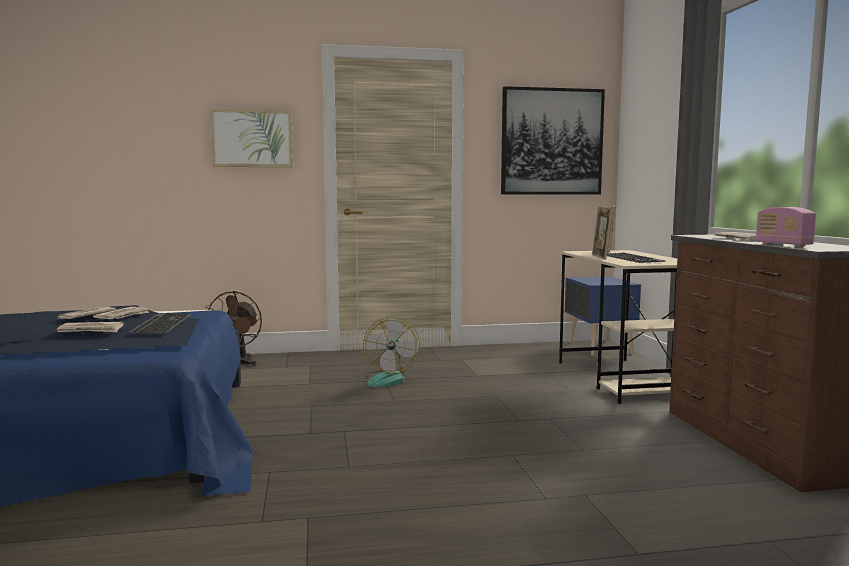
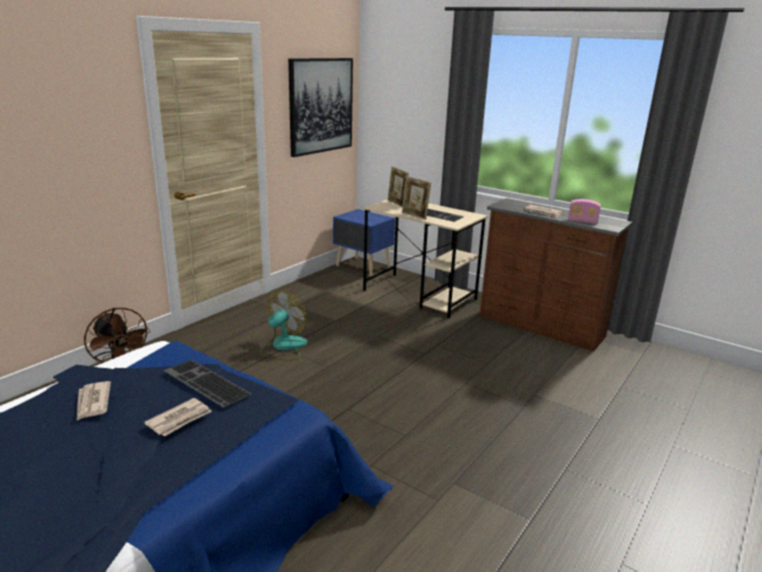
camera: 45 degrees left, 15 degrees up
newspaper [93,307,150,319] -> none
picture [210,109,293,167] -> none
fan [357,317,420,387] -> fan turned 105 degrees counterclockwise [261,291,308,360]

